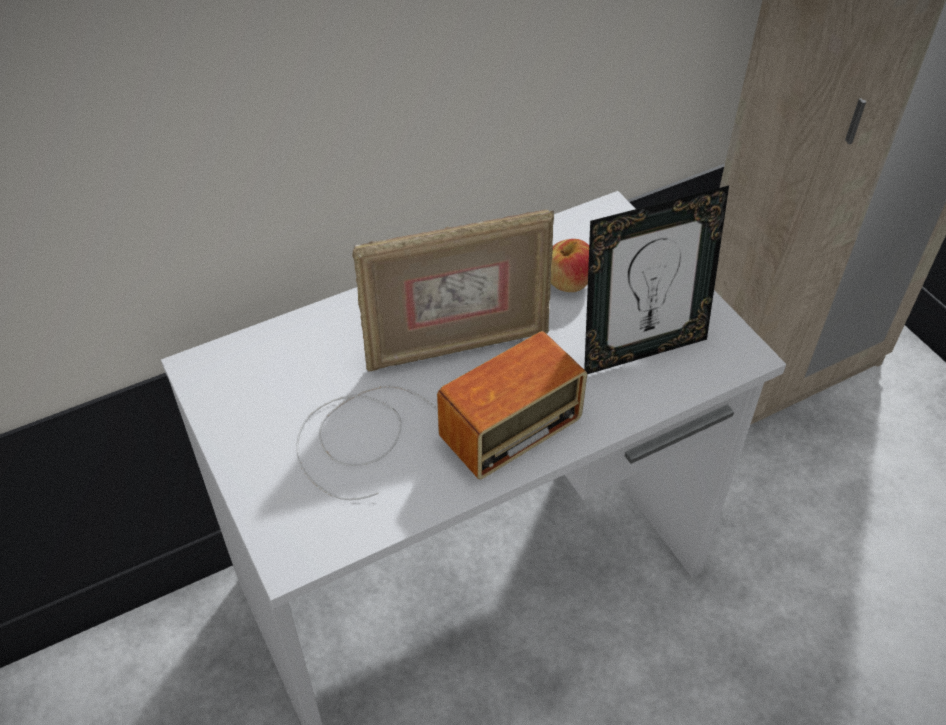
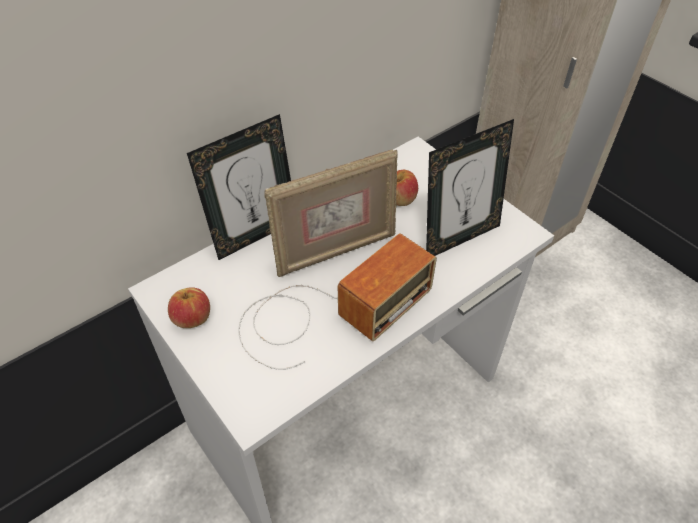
camera: 10 degrees left, 0 degrees up
none -> apple [168,288,210,328]
none -> picture frame [187,114,291,260]

